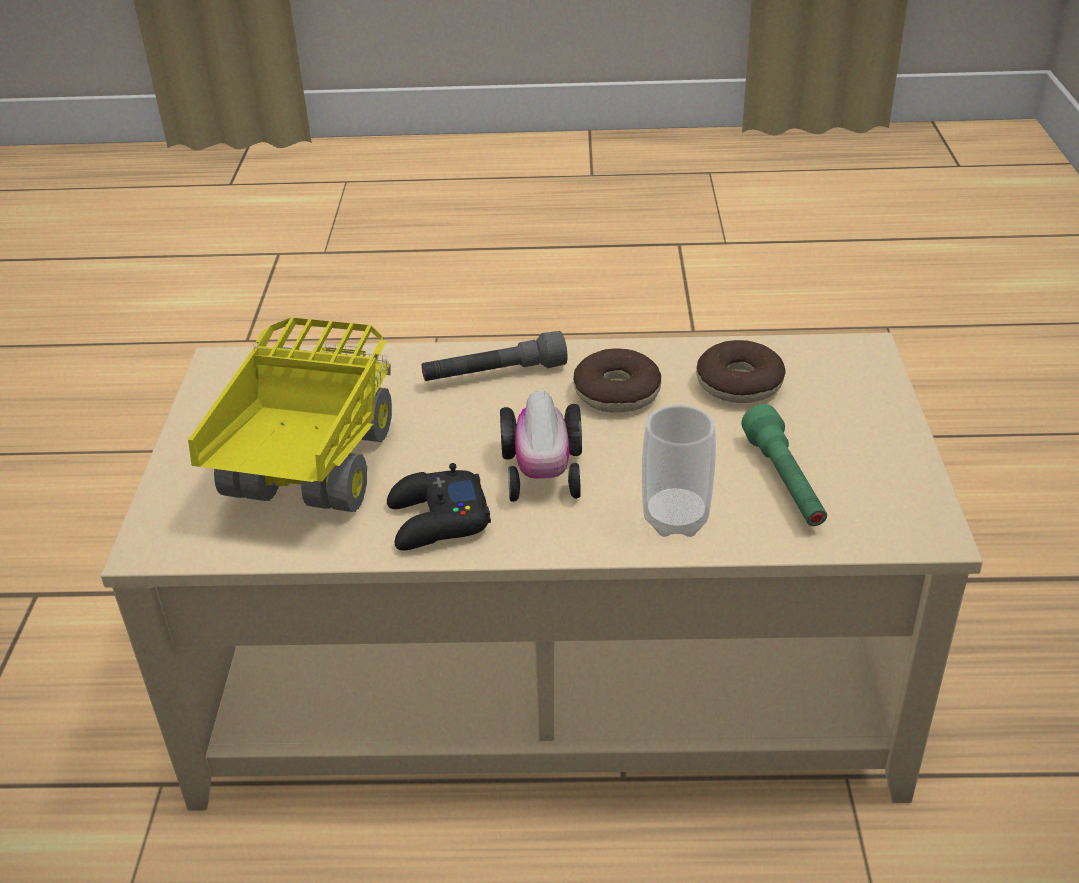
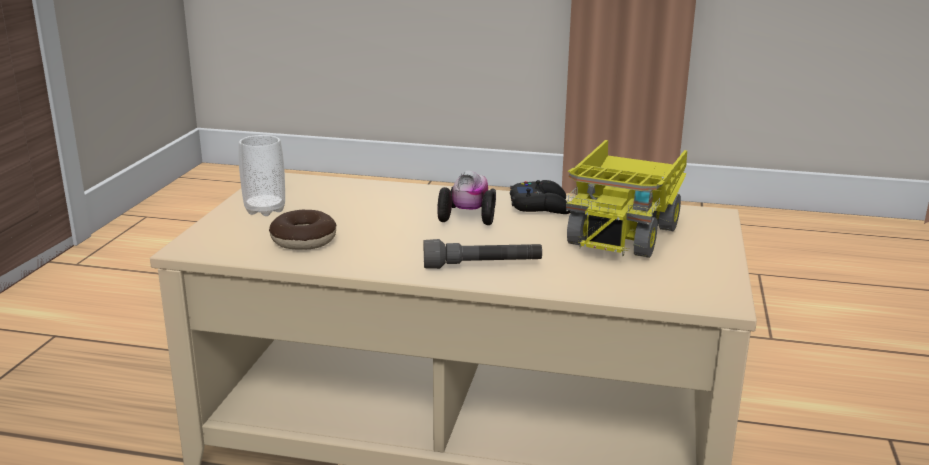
camera: 170 degrees left, 15 degrees down
donut [573,349,661,412] -> none
cup [642,405,716,537] -> cup moved to [238,135,285,216]
green flashlight [741,404,827,526] -> none

